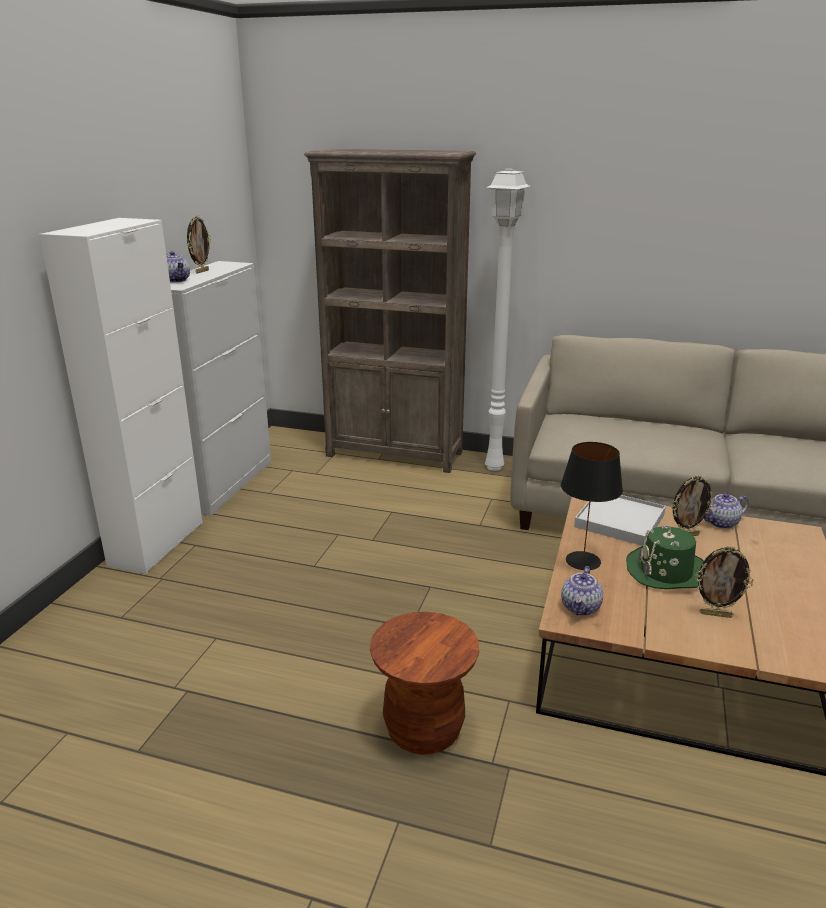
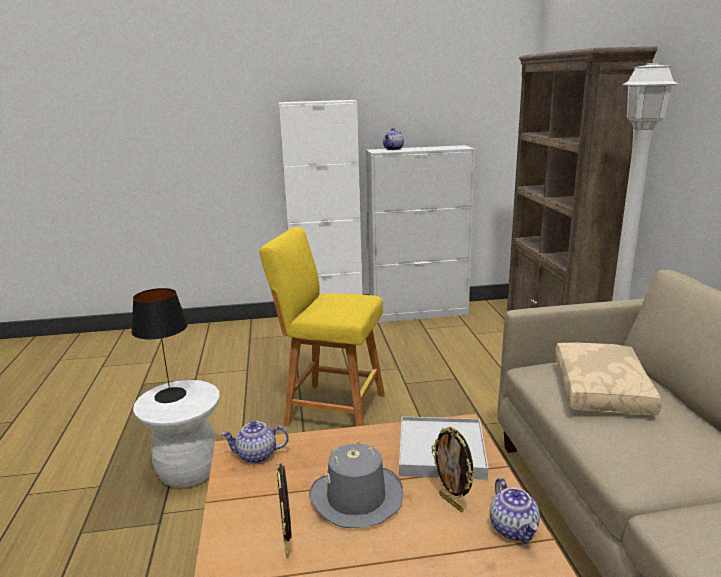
camera: 65 degrees right, 5 degrees down
picture frame [187,215,211,274] -> none
brown stool [370,612,479,755] -> white stool [133,380,220,488]
black table lamp [561,442,623,570] -> black table lamp moved to [131,288,188,403]
green hat [626,525,704,589] -> grey hat [309,441,403,528]
teapot [704,493,749,529] -> teapot turned 150 degrees counterclockwise [490,478,540,543]
none -> yellow stool [260,227,385,426]
none -> beige pillow [555,342,662,415]

